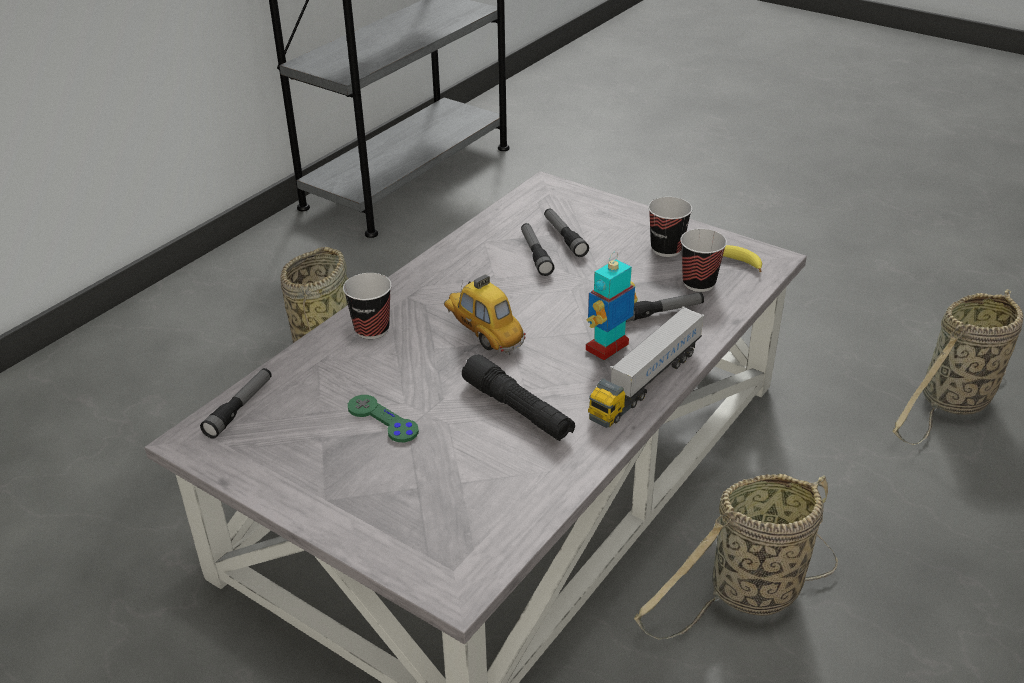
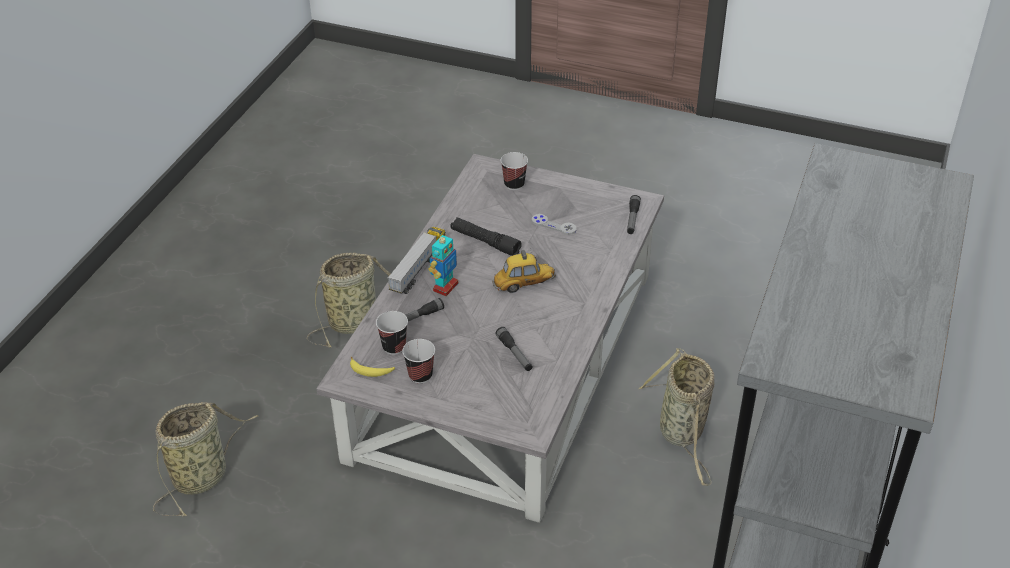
camera: 165 degrees right, 5 degrees up
cup [343,273,392,339] -> cup moved to [501,152,528,190]
green game controller [348,395,419,442] -> grey game controller [532,214,577,235]
toy car [444,274,526,355] -> toy car turned 45 degrees counterclockwise [492,250,556,293]
flashlight [544,208,589,257] -> none

